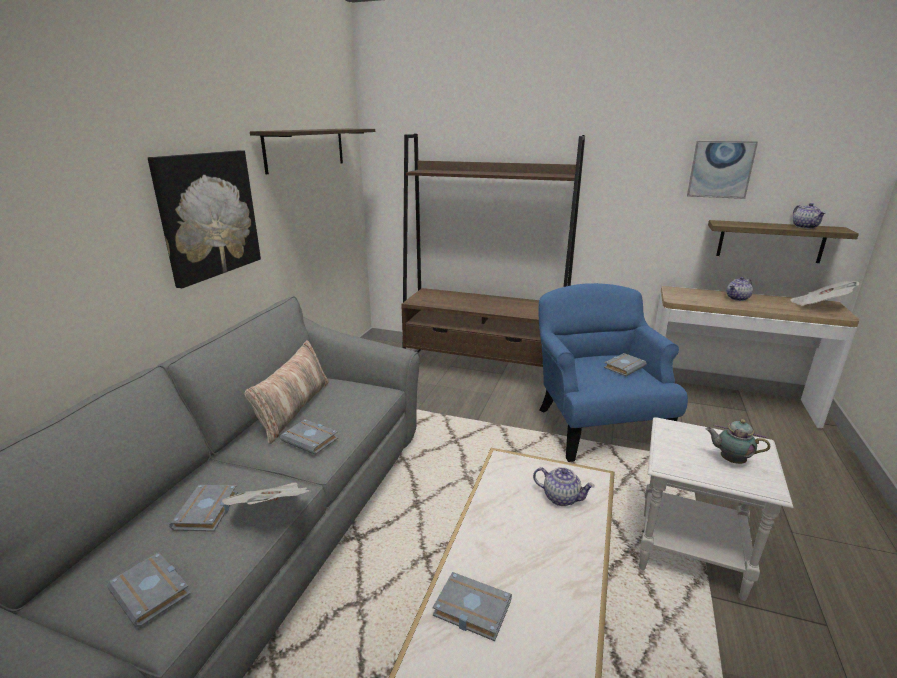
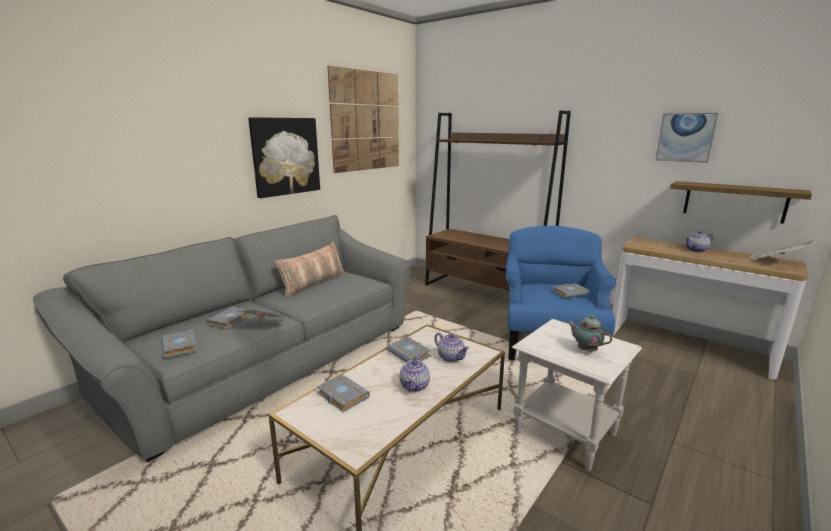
camera: 20 degrees right, 5 degrees down
shelf [250,129,375,174] -> picture [327,66,399,173]
grey book [280,419,338,455] -> grey book moved to [387,337,431,362]
teapot [793,203,826,229] -> teapot moved to [400,355,430,392]

